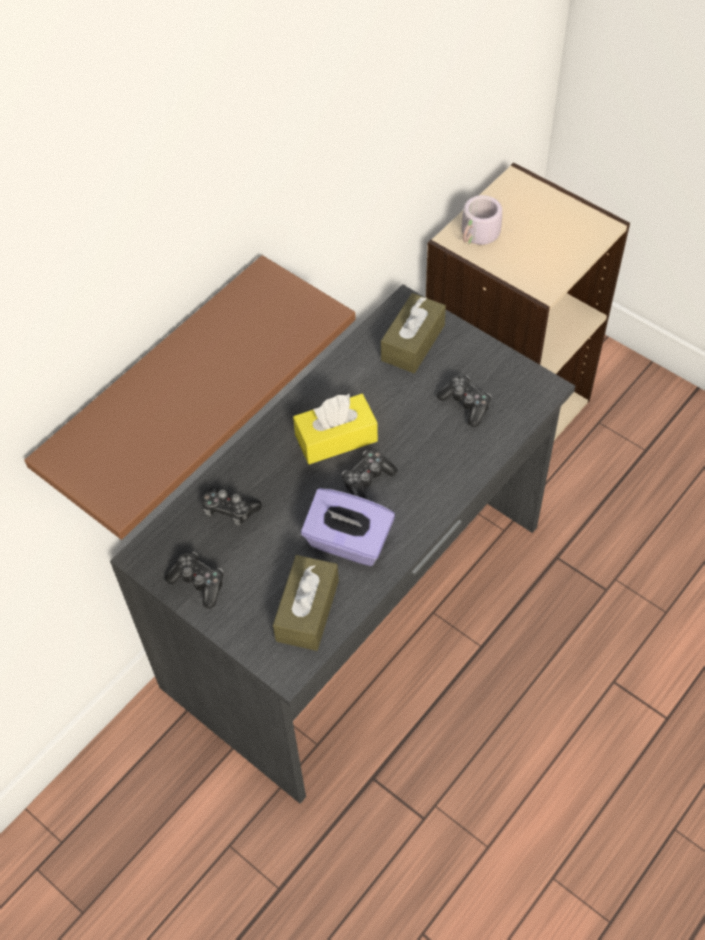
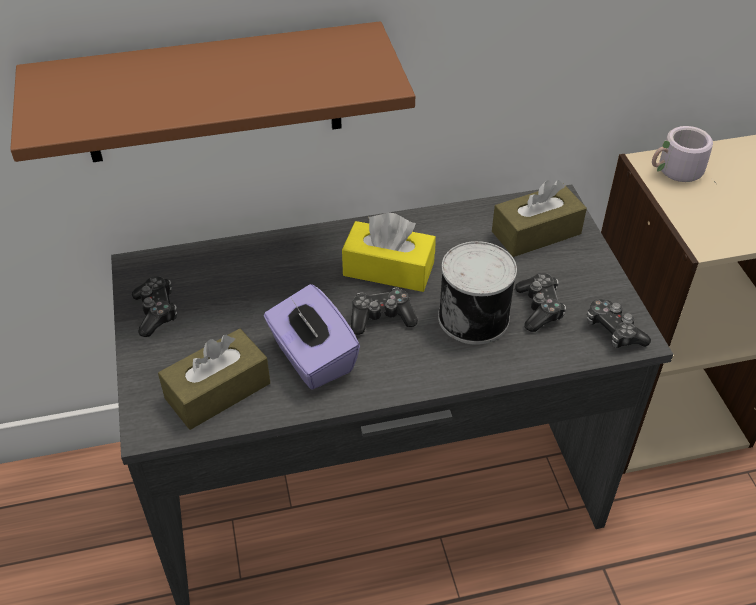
camera: 35 degrees right, 10 degrees down
game controller [202,487,262,526] -> game controller moved to [587,299,651,348]
none -> can [438,241,517,345]

